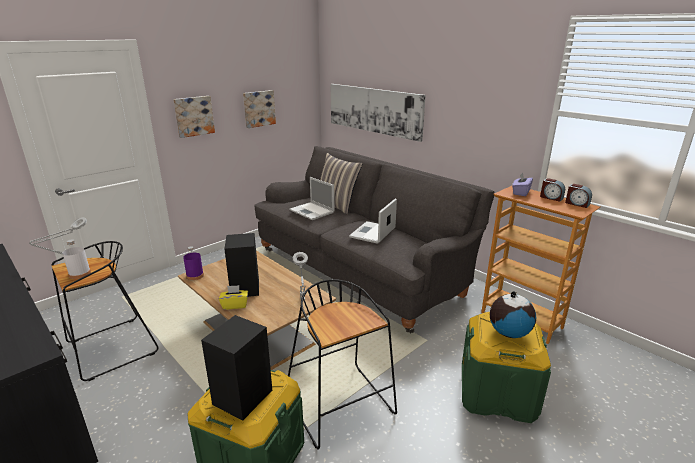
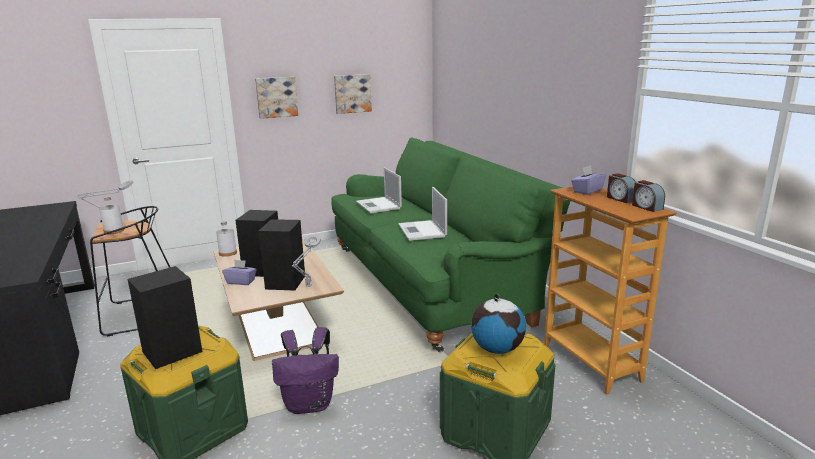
camera: 20 degrees right, 5 degrees down
purple bottle [183,246,204,280] -> white bottle [216,221,237,257]
yellow tissue box [219,285,248,310] -> purple tissue box [222,260,257,285]
grey sofa [255,146,495,333] -> green sofa [331,137,570,352]
black stool [288,279,397,449] -> purple backpack [272,327,339,414]
pillow [320,153,362,215] -> none
picture [331,84,426,142] -> none
laptop [349,199,397,244] -> laptop turned 60 degrees counterclockwise [398,187,447,241]
none -> black speaker [258,219,305,290]

